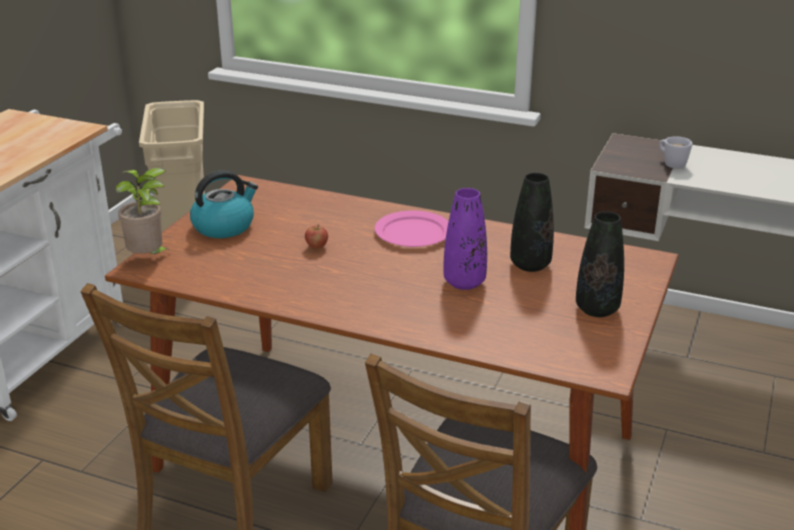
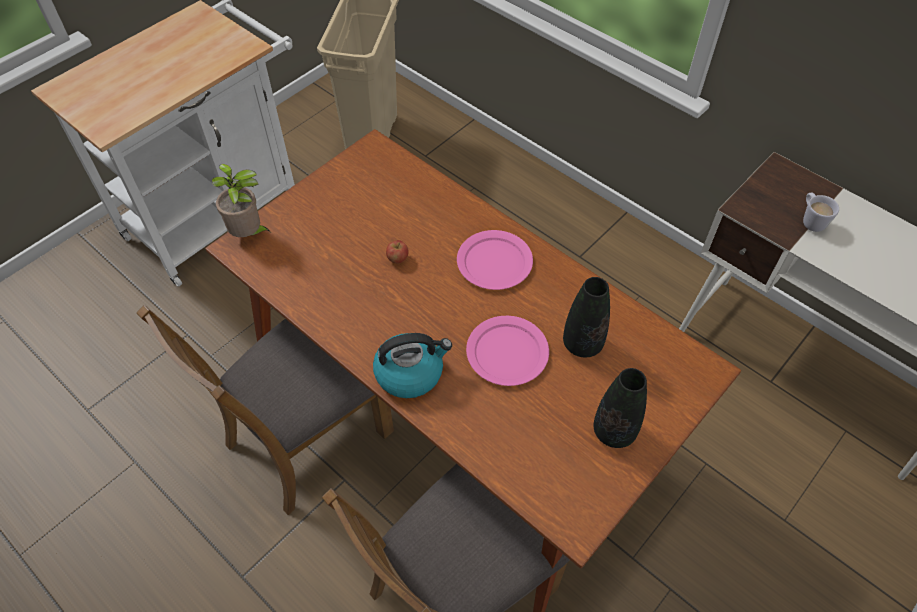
camera: 20 degrees right, 25 degrees up
kettle [190,170,258,238] -> kettle moved to [373,333,452,398]
purple vase [444,188,487,290] -> pink plate [466,316,549,386]

